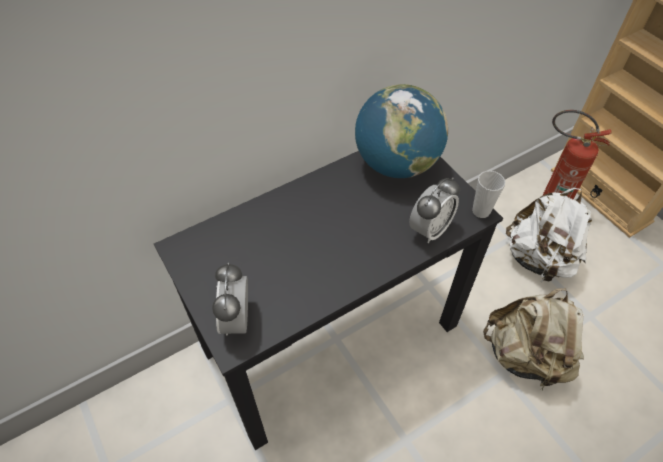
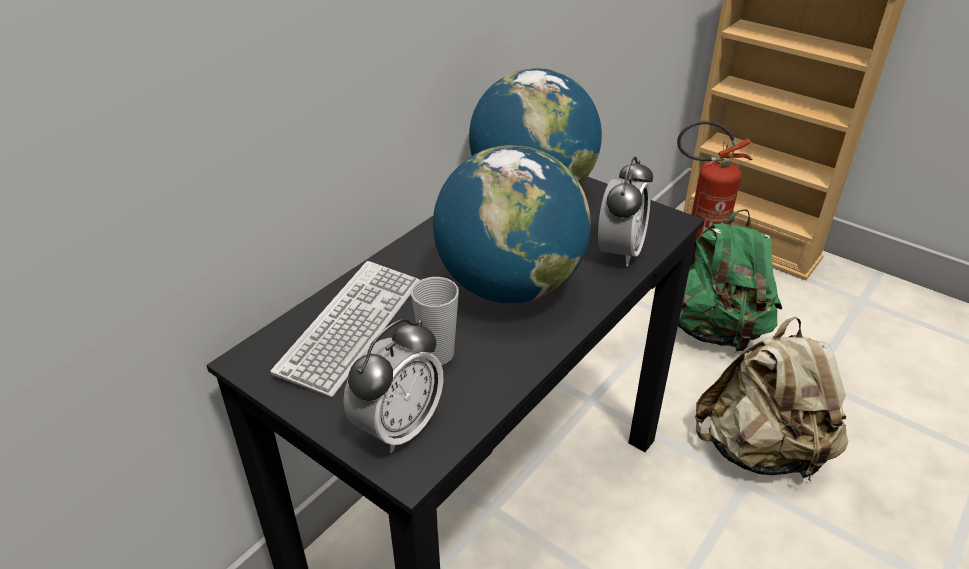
camera: 20 degrees left, 15 degrees down
alarm clock [212,262,248,336] -> alarm clock turned 120 degrees counterclockwise [343,319,443,453]
cup [472,171,506,218] -> cup moved to [411,277,459,365]
white backpack [506,188,592,281] -> green backpack [678,209,782,352]
none -> keyboard [270,261,420,397]
none -> globe [433,145,591,303]

